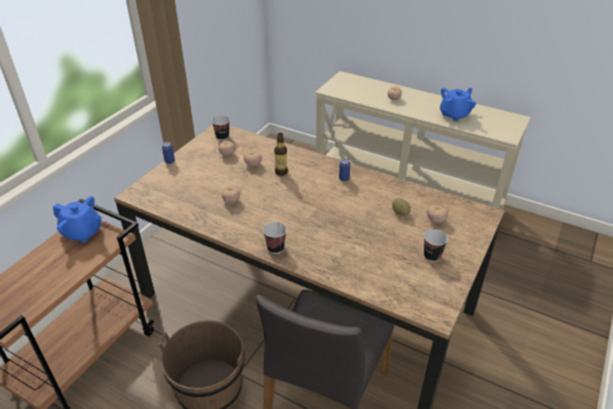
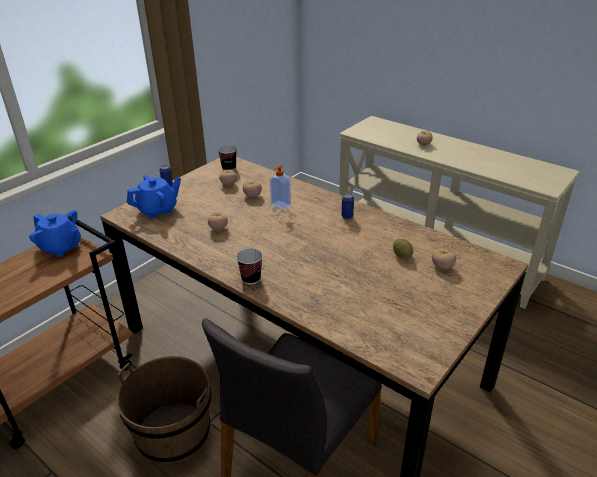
camera: 10 degrees right, 5 degrees down
bottle [274,133,288,176] -> soap dispenser [270,165,291,210]
cup [424,229,448,262] -> none
blue teapot [440,88,476,121] -> blue teapot moved to [127,175,181,219]

